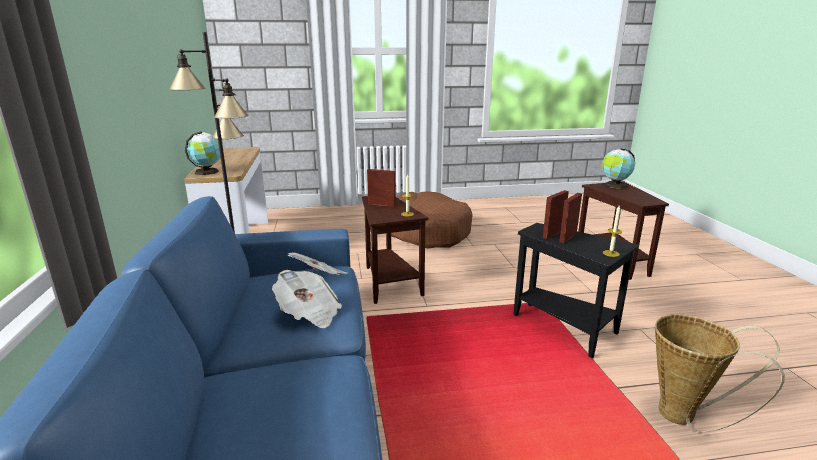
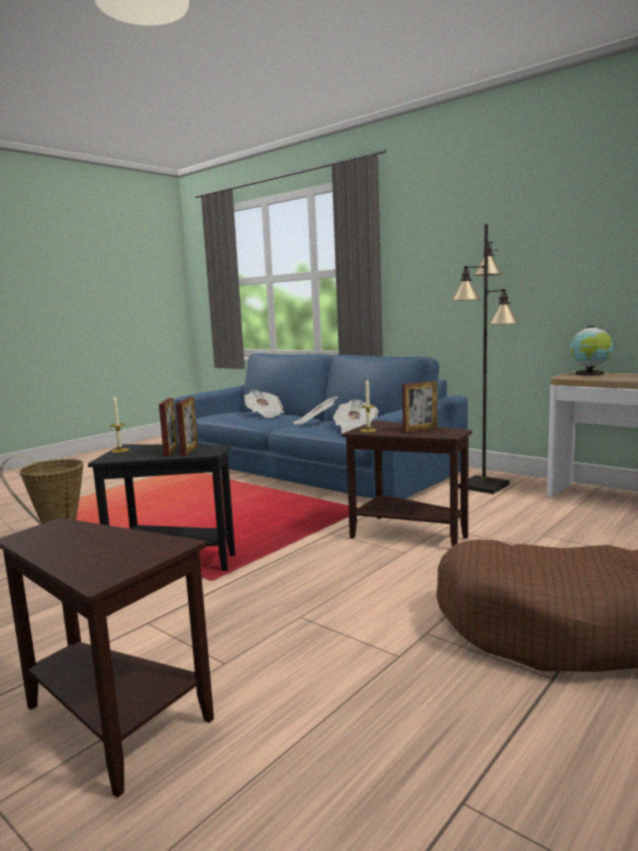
camera: 140 degrees right, 10 degrees down
globe [602,148,635,189] -> none
none -> newspaper [244,390,284,418]

